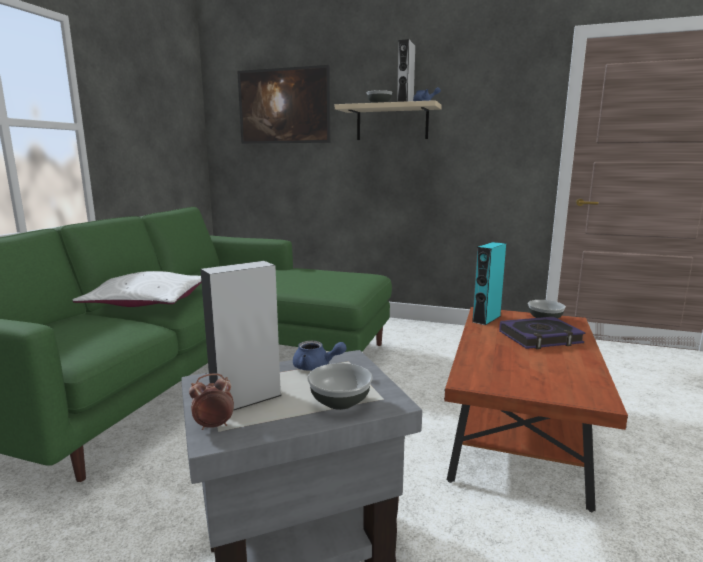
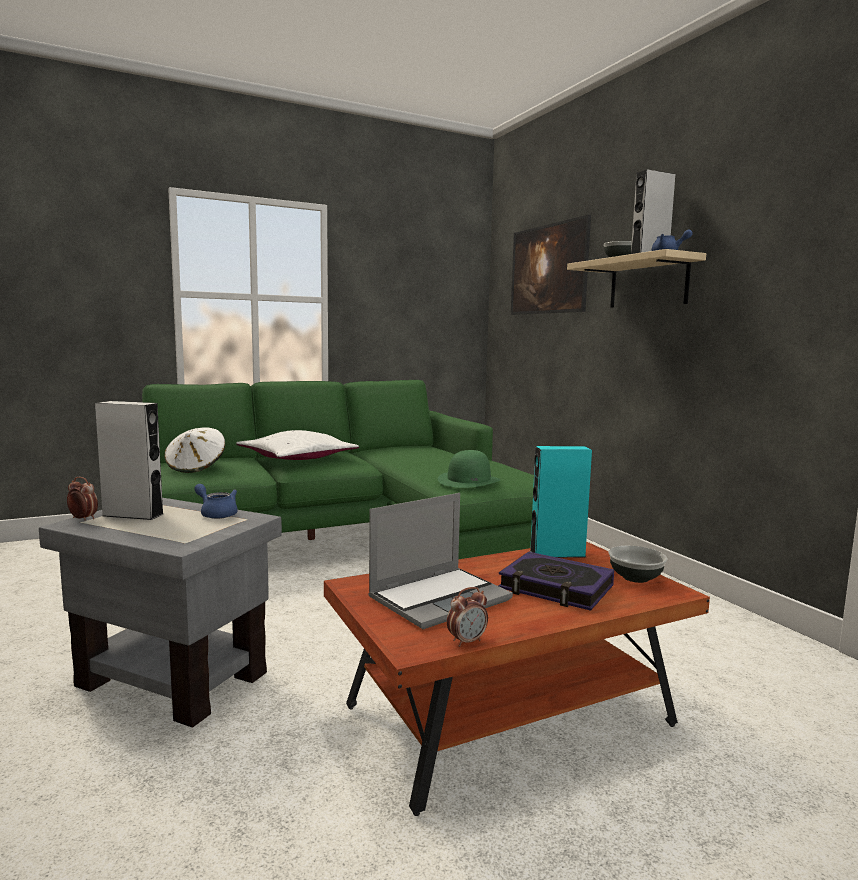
camera: 45 degrees right, 5 degrees down
blue teapot [293,341,347,371] -> blue teapot turned 150 degrees clockwise [194,484,238,519]
bowl [307,363,372,410] -> none
none -> white hat [164,427,225,473]
none -> laptop [368,493,513,629]
none -> green hat [438,450,500,488]
none -> alarm clock [447,587,488,647]

